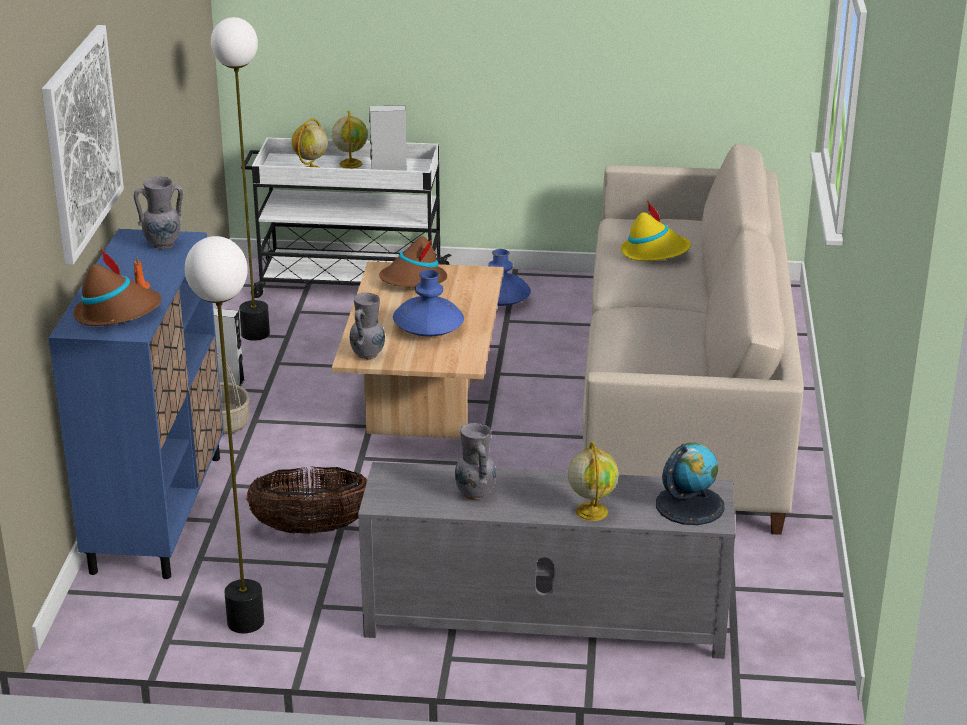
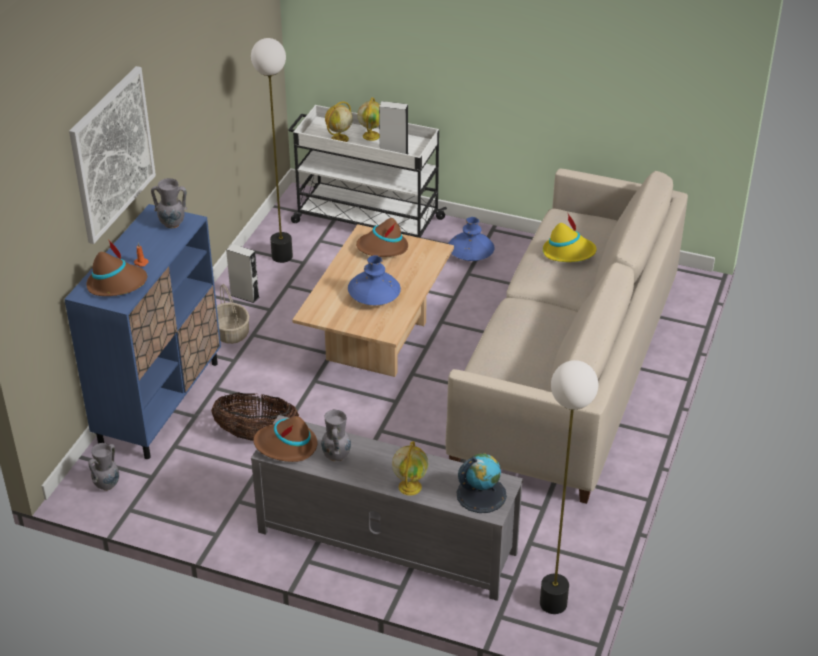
camera: 15 degrees right, 10 degrees up
floor lamp [185,236,264,633] -> floor lamp moved to [540,360,598,614]
grey vase [350,293,385,360] -> grey vase moved to [89,443,119,491]
none -> brown hat [253,416,317,462]

